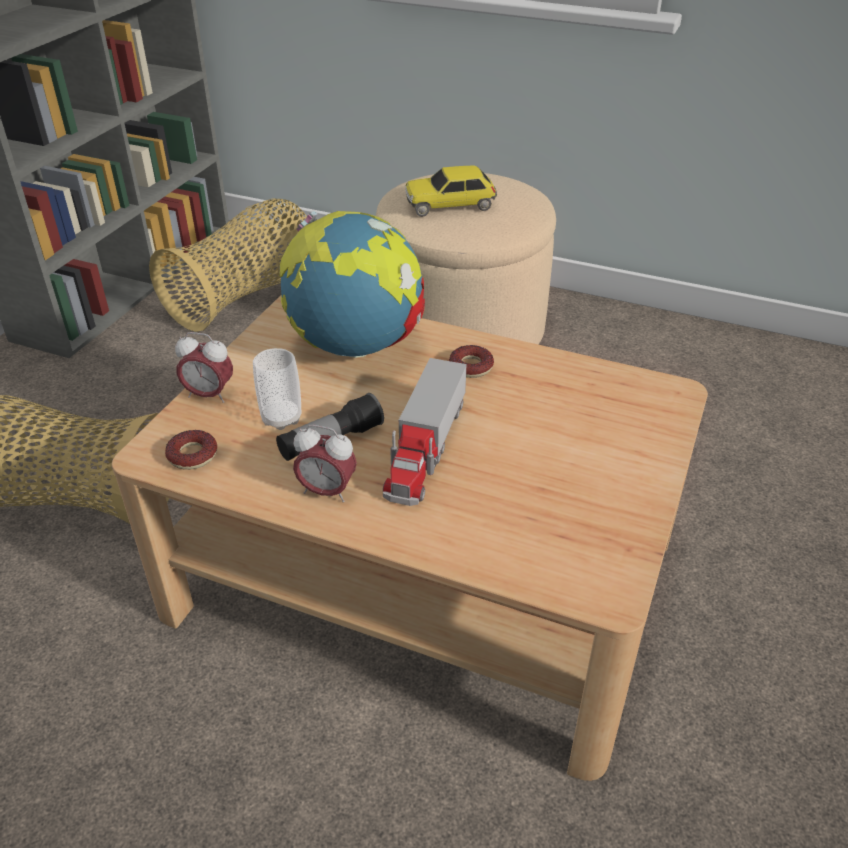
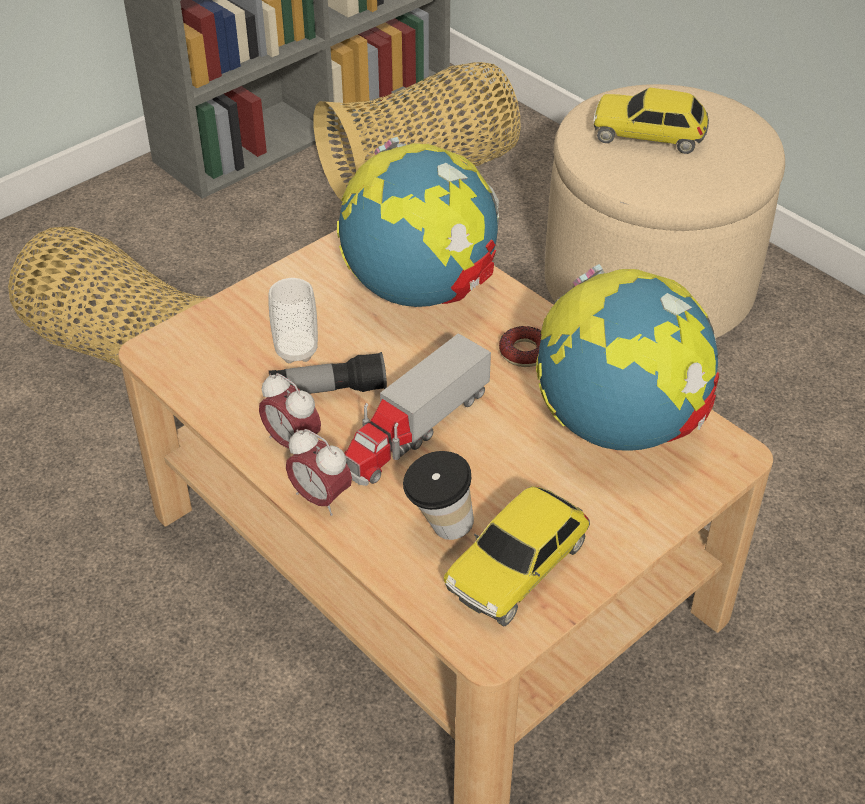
camera: 25 degrees right, 5 degrees up
donut [165,430,217,470] -> none
alarm clock [175,332,233,403] -> alarm clock moved to [286,429,352,516]
none -> cup [403,451,474,540]
none -> toy car [444,486,590,626]
none -> globe [536,264,719,451]

